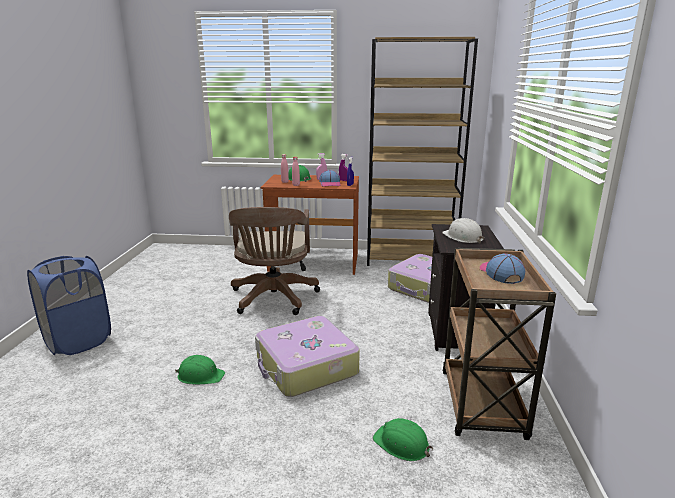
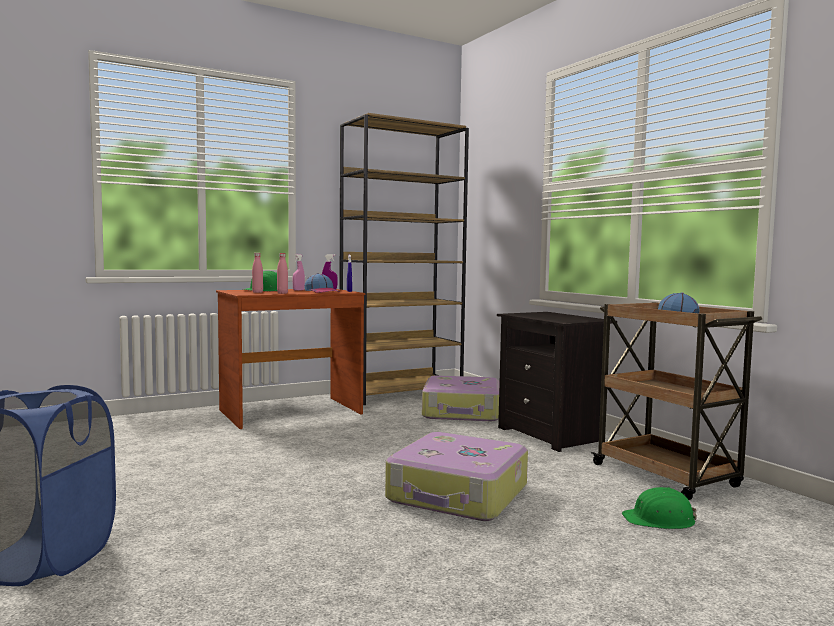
camera: 35 degrees left, 15 degrees down
green hard hat [175,355,225,384] -> none
brown office chair [229,207,320,315] -> none
white hard hat [442,218,484,244] -> none

